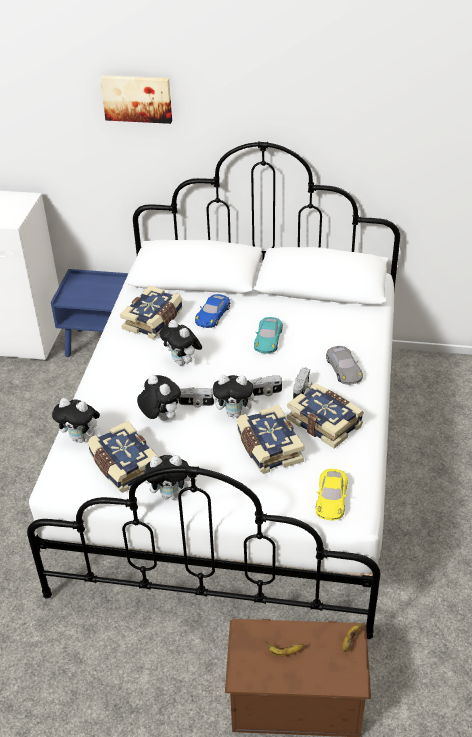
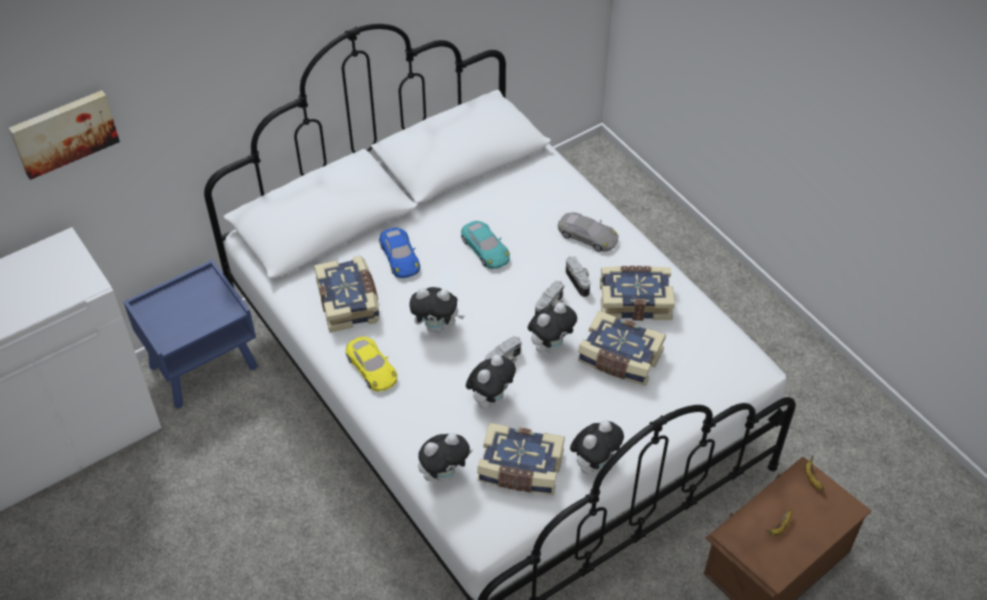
camera: 45 degrees left, 10 degrees up
picture [100,75,172,124] -> picture moved to [9,90,120,180]
plush toy [137,375,181,421] -> plush toy turned 120 degrees clockwise [466,354,516,409]
yellow toy car [316,469,348,520] -> yellow toy car moved to [346,336,397,392]

